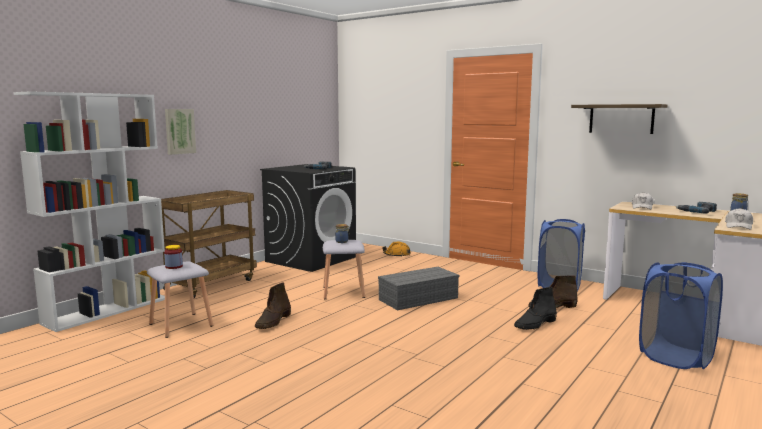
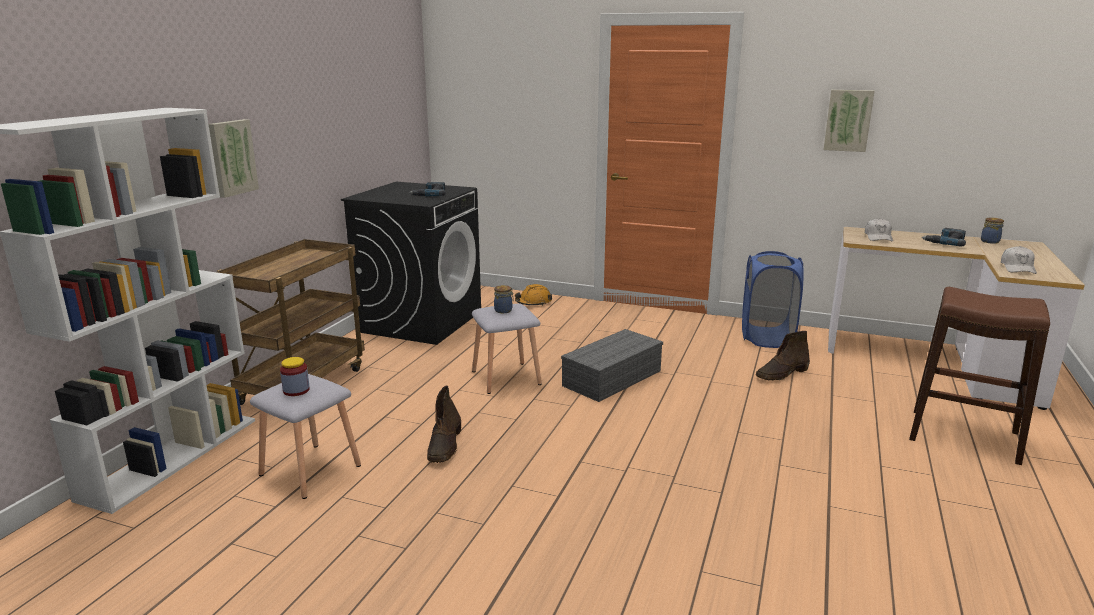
camera: 15 degrees left, 10 degrees up
black boot [514,287,557,330] -> none
shelf [571,104,668,134] -> picture [823,90,875,152]
blue laundry basket [639,262,723,369] -> brown stool [909,287,1050,465]

